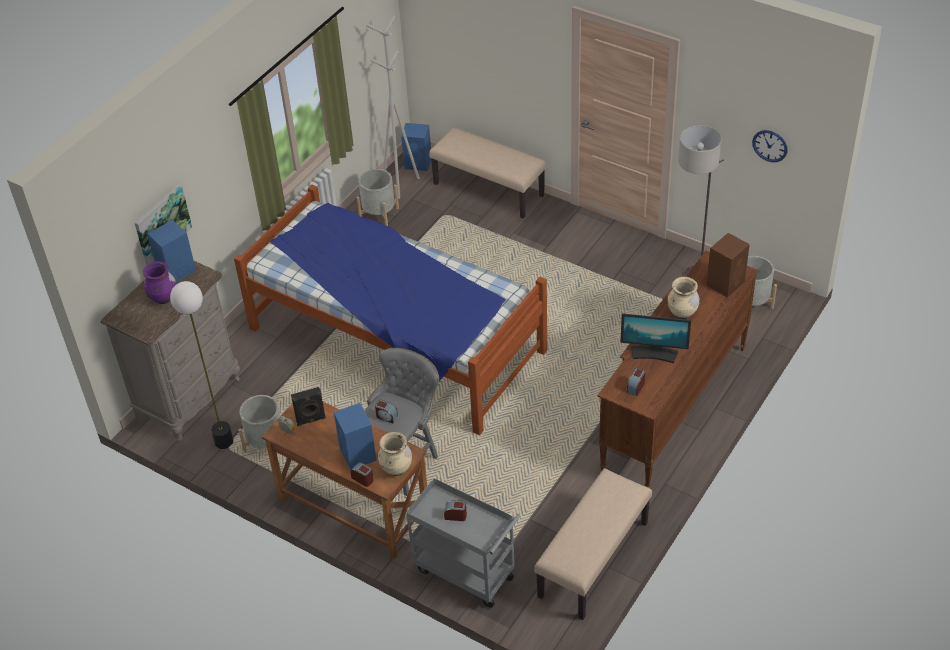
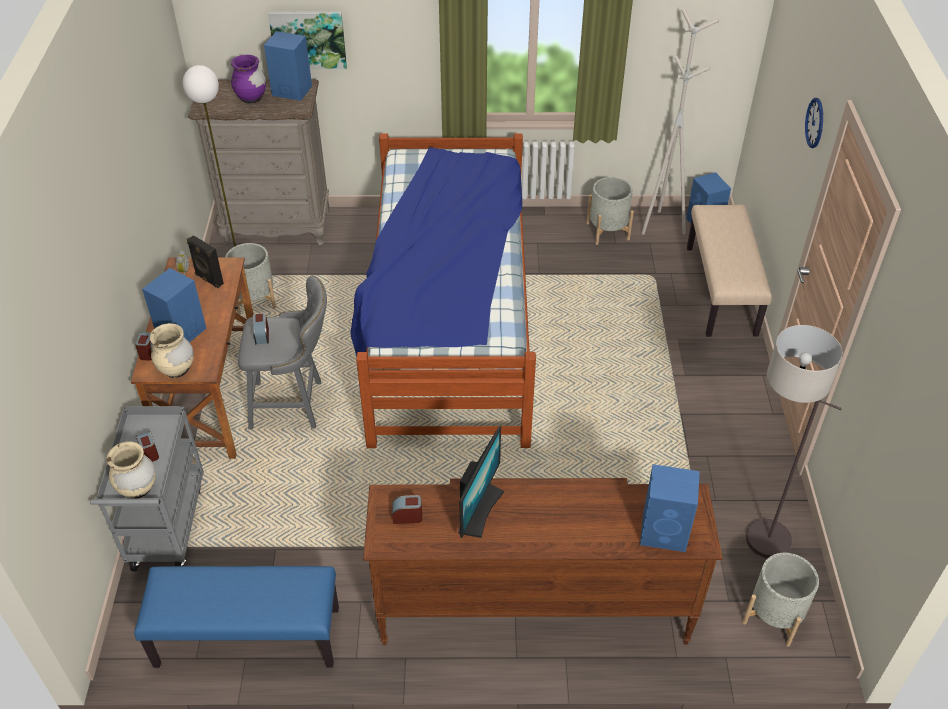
camera: 55 degrees right, 0 degrees up
beige bench [534,468,652,620] -> blue bench [134,566,339,668]
monitor [620,313,691,363] -> monitor turned 135 degrees counterclockwise [458,426,504,538]
beige vase [668,277,700,319] -> beige vase moved to [107,442,156,498]
brown speaker [707,233,750,297] -> blue speaker [640,464,700,552]
wall clock [752,130,788,162] -> wall clock moved to [805,98,823,148]

